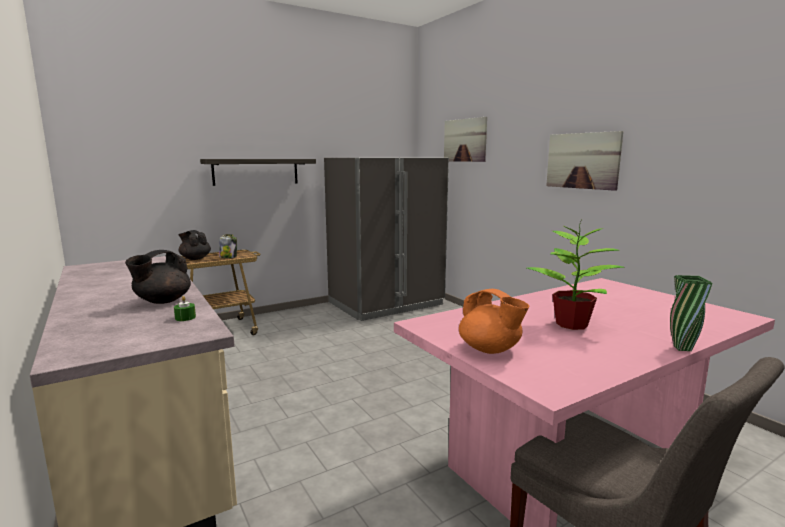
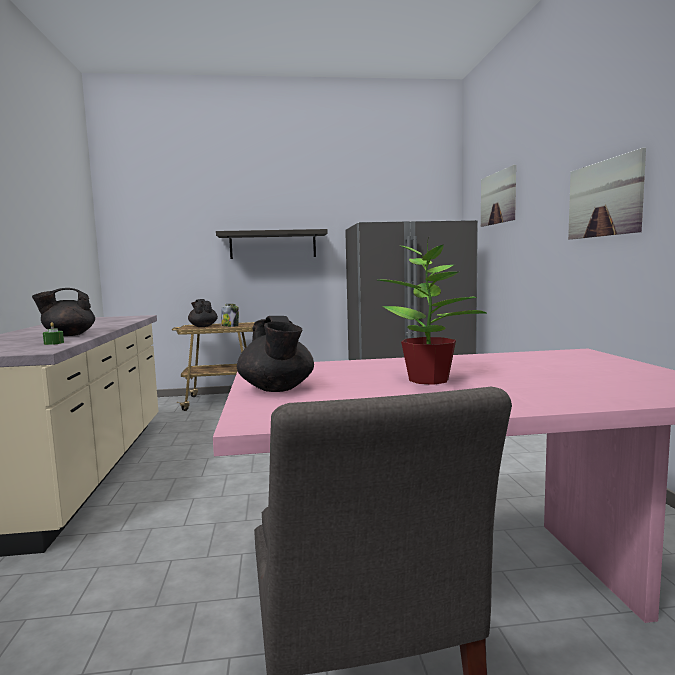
camera: 25 degrees right, 5 degrees down
orange teapot [459,289,530,354] -> black teapot [237,316,314,392]
green vase [670,275,712,351] -> none

